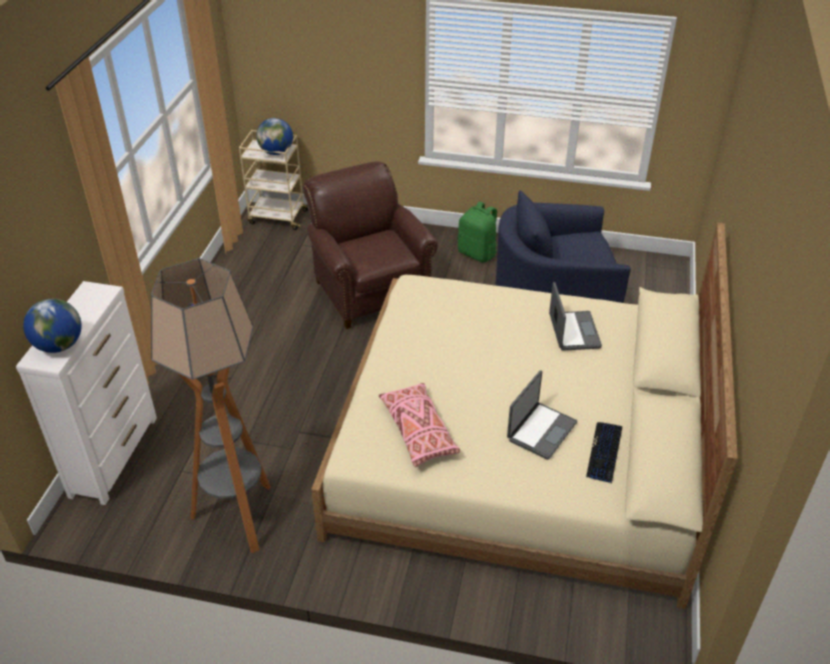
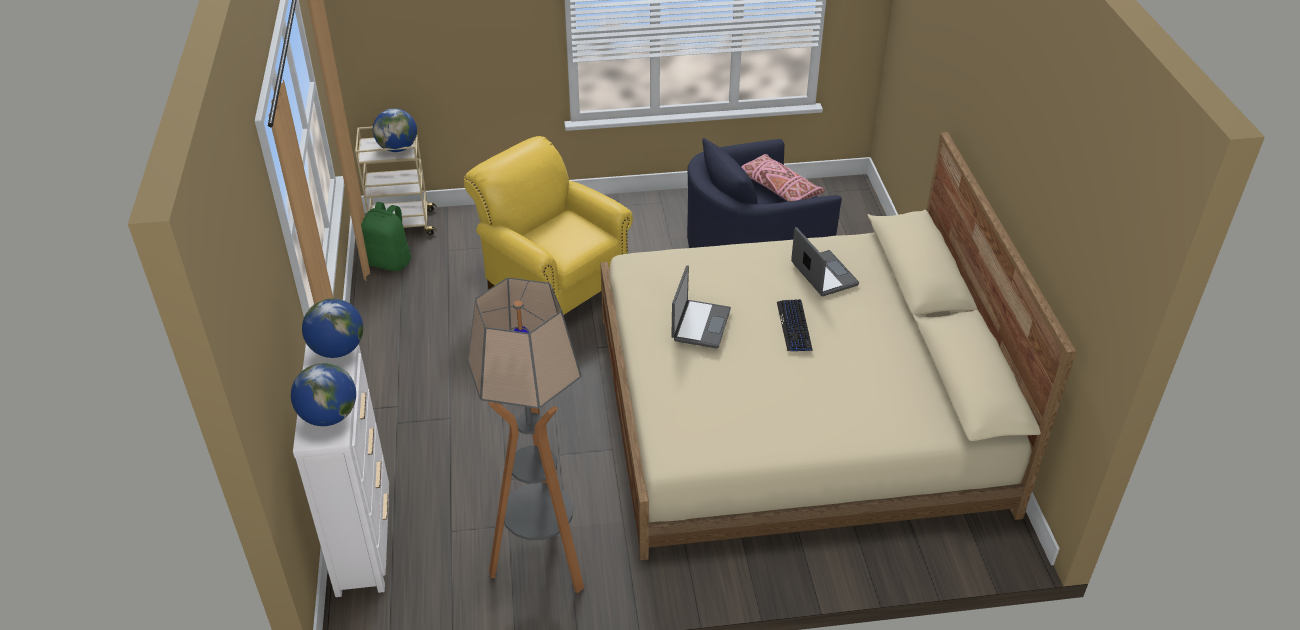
camera: 20 degrees left, 0 degrees up
brown armchair [302,161,438,329] -> yellow armchair [464,136,633,315]
pink pillow [379,383,460,467] -> pink pillow moved to [741,154,825,201]
green backpack [457,202,498,262] -> green backpack moved to [361,202,411,271]
laptop [507,370,577,460] -> laptop moved to [672,265,731,349]
keyboard [586,422,622,483] -> keyboard moved to [777,299,812,351]
none -> globe [302,298,363,358]

